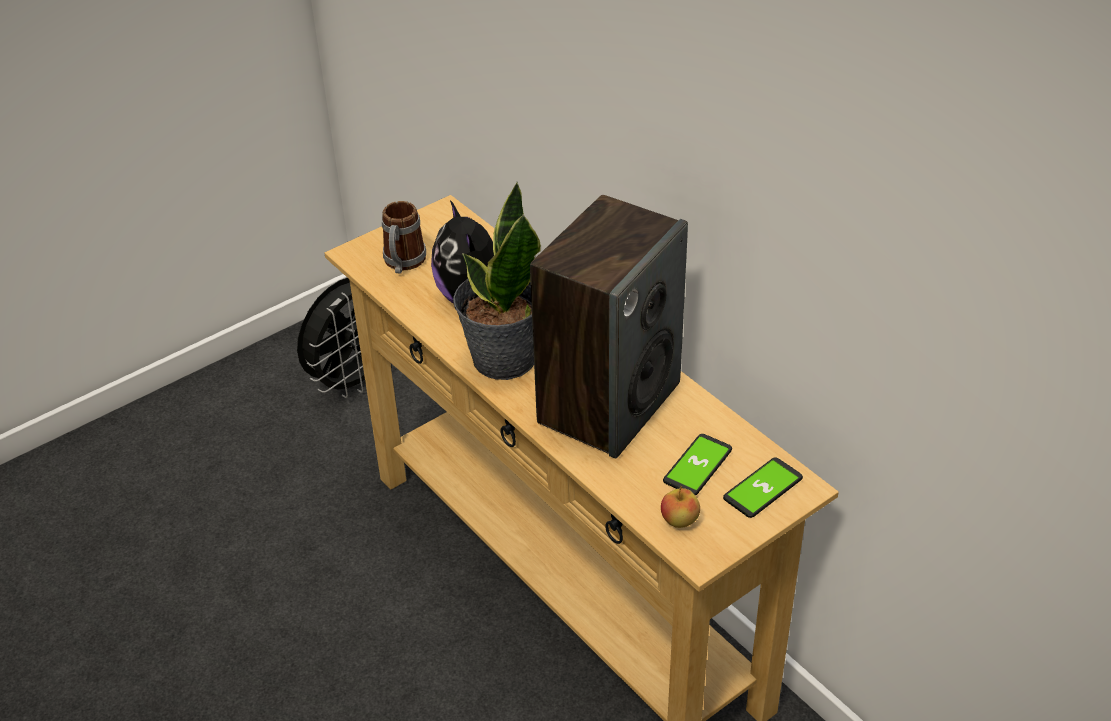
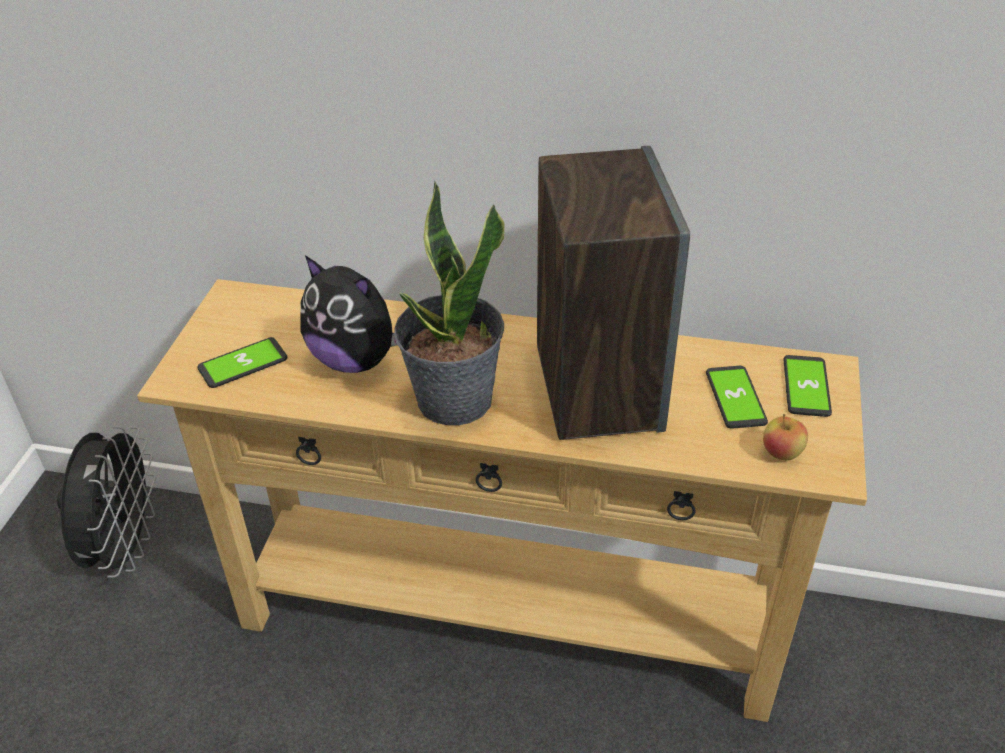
camera: 40 degrees left, 0 degrees up
mug [382,201,426,274] -> phone [197,337,287,388]

